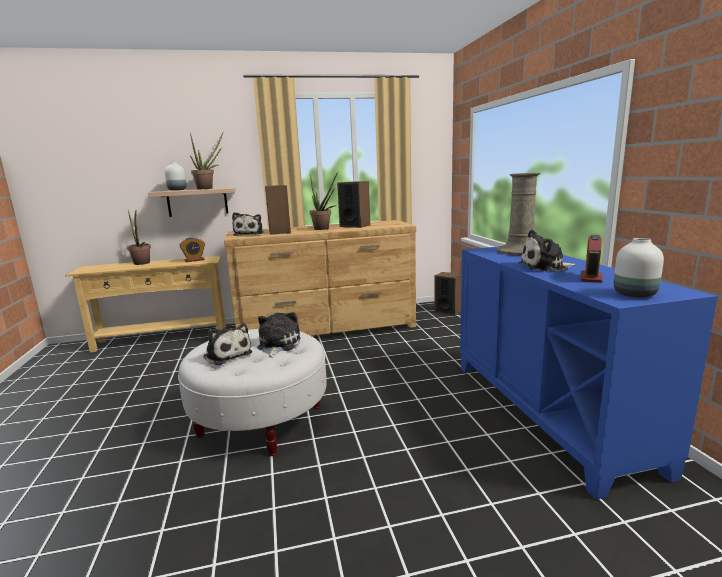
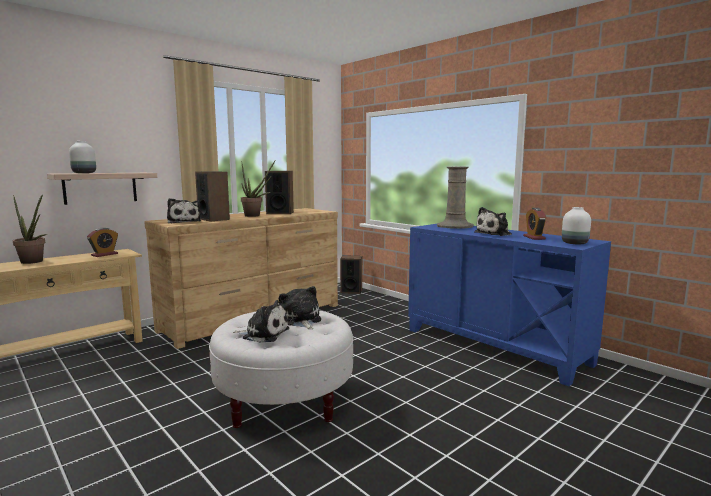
camera: 30 degrees left, 5 degrees down
potted plant [190,132,223,189] -> none

